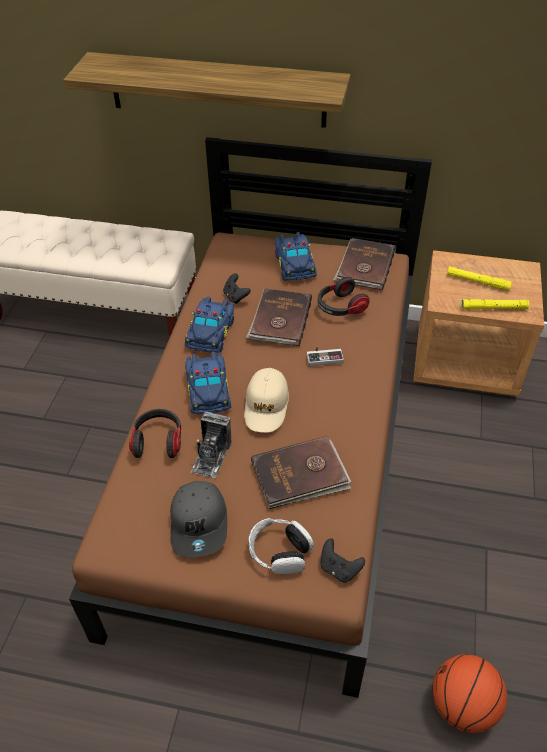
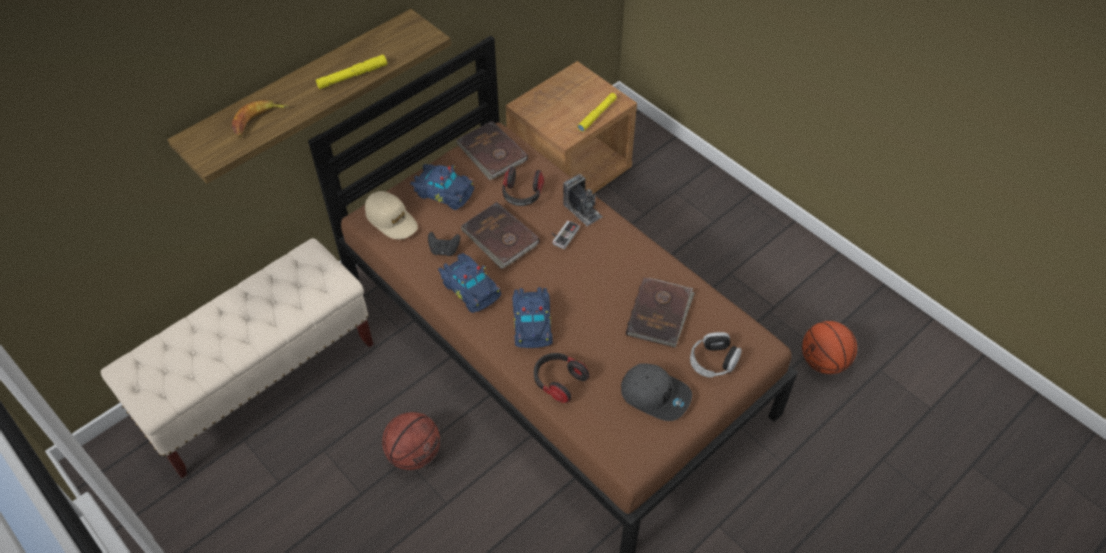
camera: 55 degrees left, 5 degrees up
blue toy car [185,352,231,414] -> blue toy car turned 60 degrees clockwise [512,287,553,348]
camera [191,411,231,478] -> camera moved to [563,174,603,227]
beige cap [244,368,289,433] -> beige cap moved to [365,191,418,239]
black game controller [320,538,365,582] -> none
yellow flashlight [447,266,512,291] -> yellow flashlight moved to [316,55,387,89]
none -> banana [232,100,289,137]
none -> basketball [382,412,440,470]

